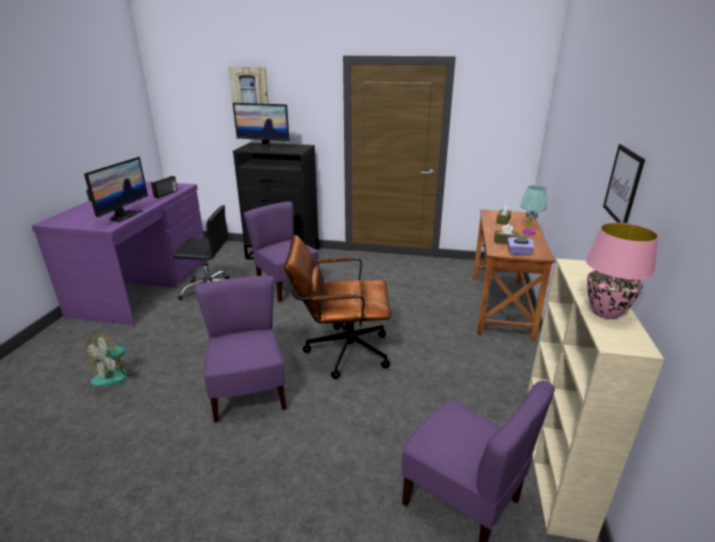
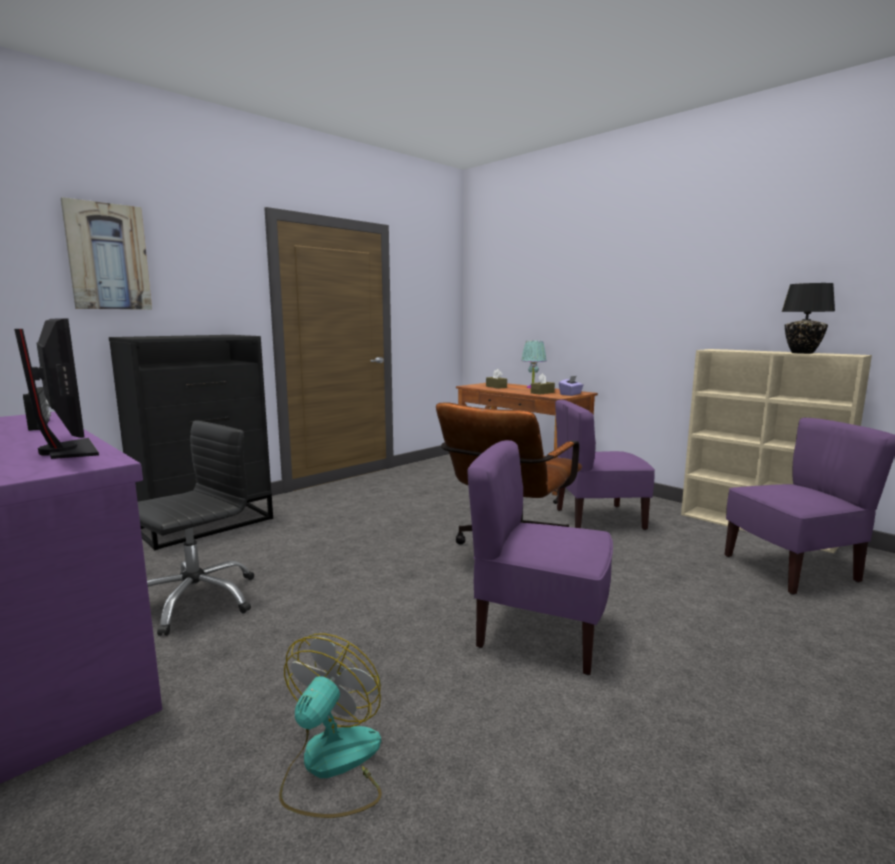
camera: 55 degrees left, 15 degrees down
fan [85,334,142,386] -> fan turned 135 degrees counterclockwise [279,633,382,818]
monitor [233,103,289,150] -> none
purple chair [244,202,319,302] -> purple chair moved to [555,400,655,530]
pink table lamp [586,222,659,319] -> black table lamp [781,283,835,354]
picture [603,144,645,223] -> none

